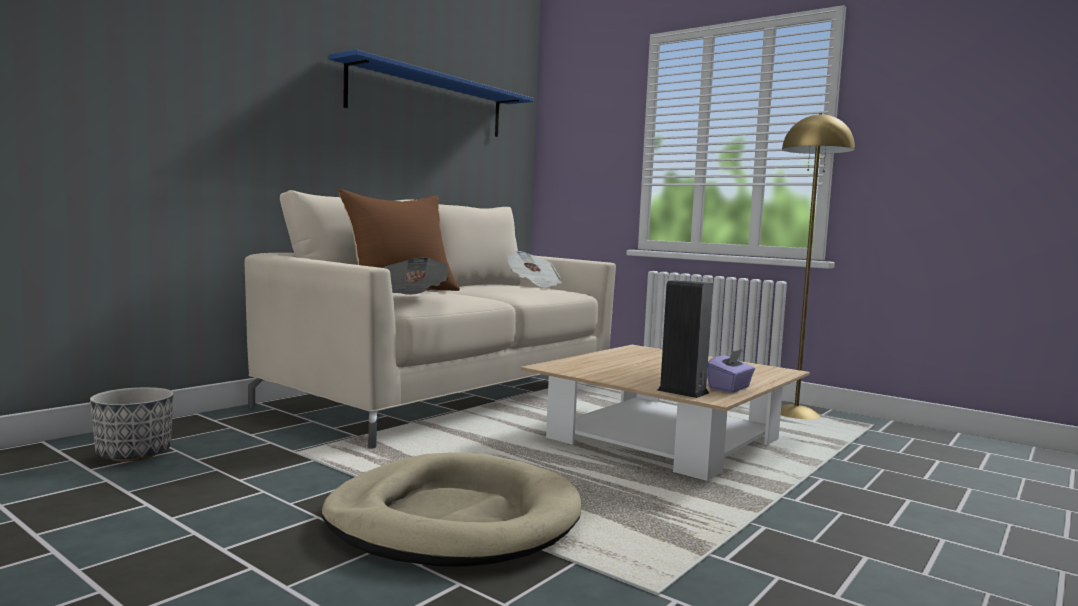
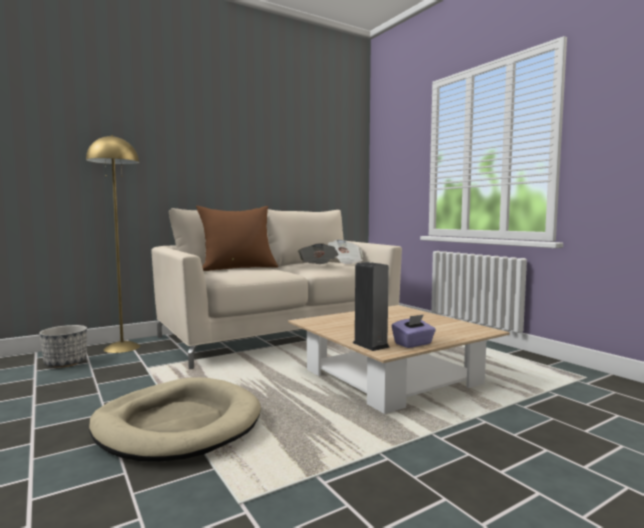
camera: 20 degrees right, 0 degrees up
blue shelf [329,50,533,137] -> none
newspaper [383,257,449,295] -> newspaper moved to [298,243,339,264]
yellow floor lamp [781,113,855,419] -> yellow floor lamp moved to [86,135,141,353]

